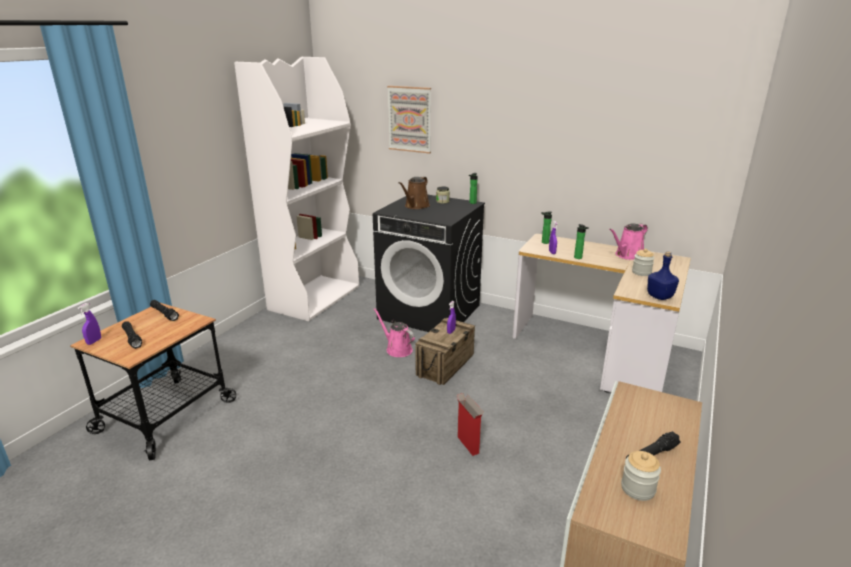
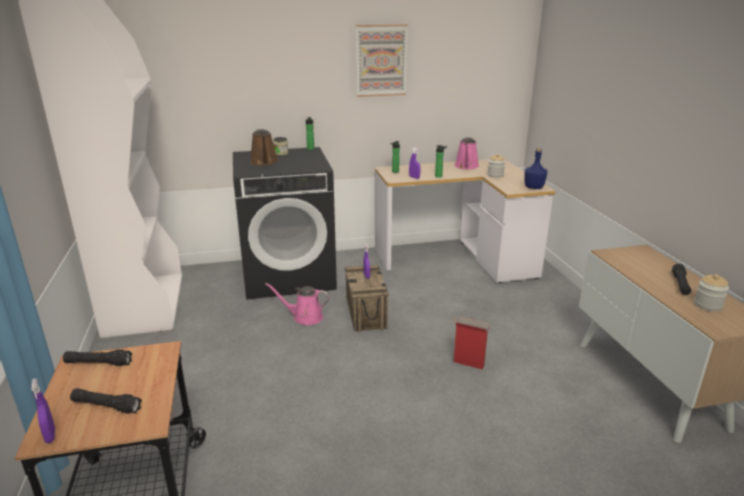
camera: 40 degrees left, 0 degrees up
picture [387,86,431,154] -> picture moved to [356,24,408,97]

